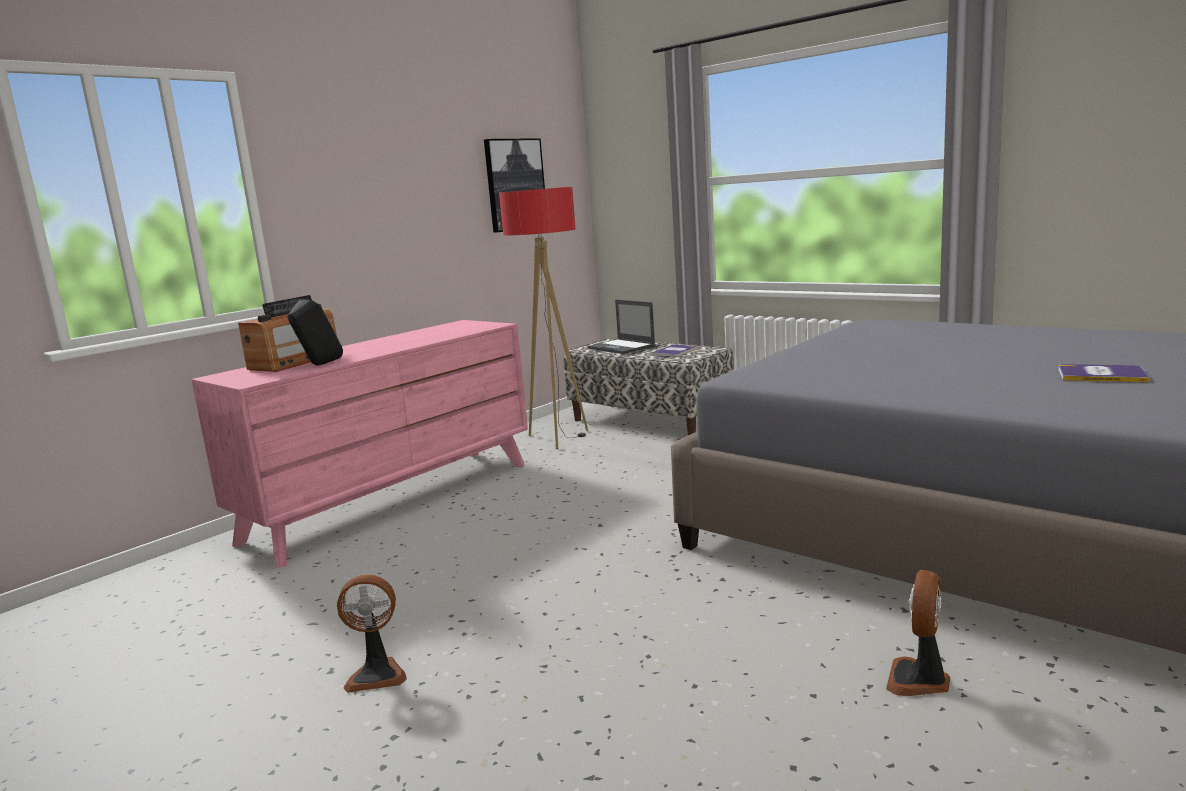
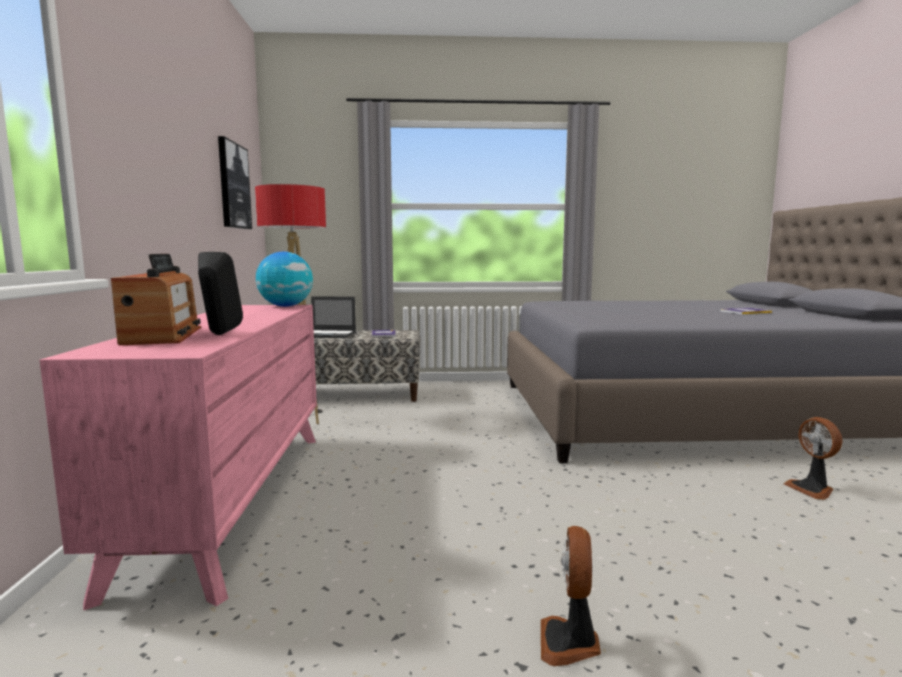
camera: 45 degrees left, 5 degrees down
fan [337,574,407,693] -> fan turned 150 degrees clockwise [541,526,601,666]
none -> globe [256,252,313,307]

